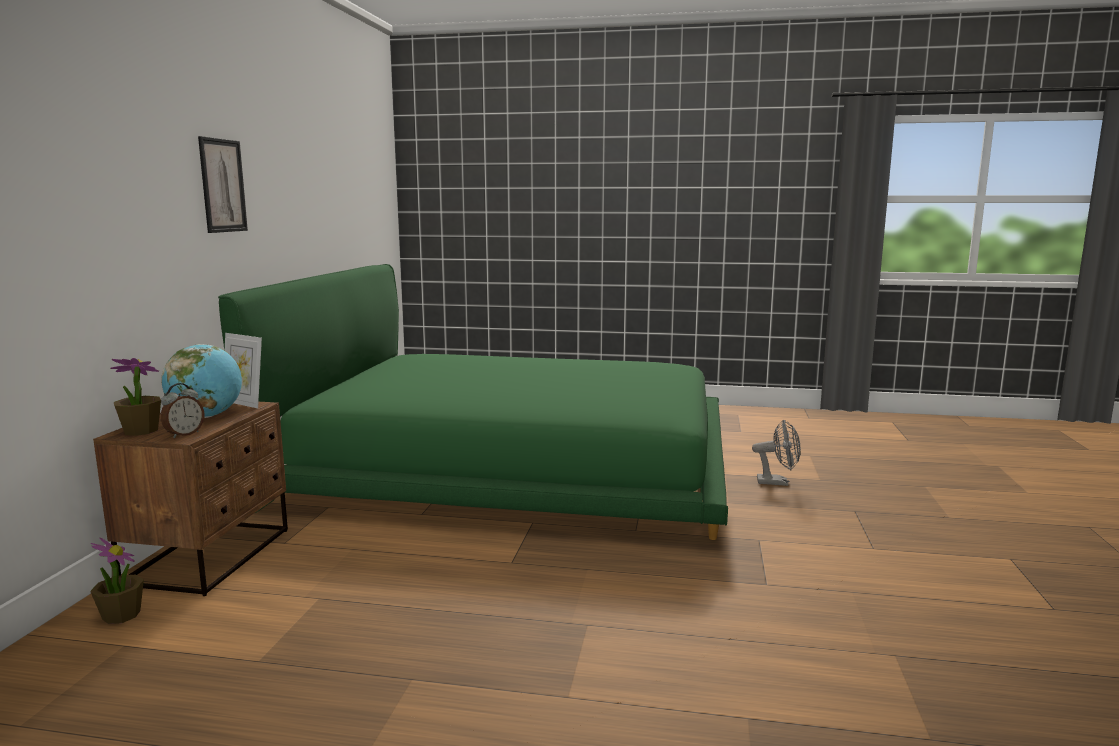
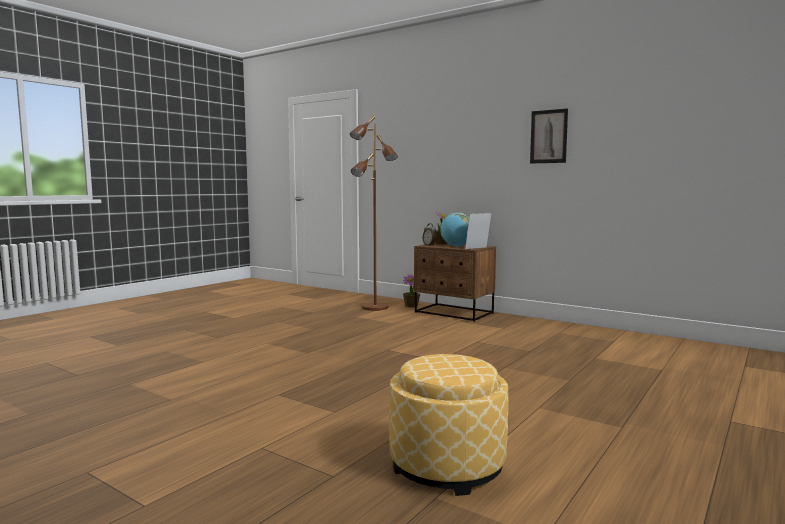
camera: 115 degrees right, 5 degrees down
green bed [218,264,728,540] -> none
grey fan [752,419,801,486] -> ottoman [389,354,508,496]
none -> brown floor lamp [350,116,398,311]

